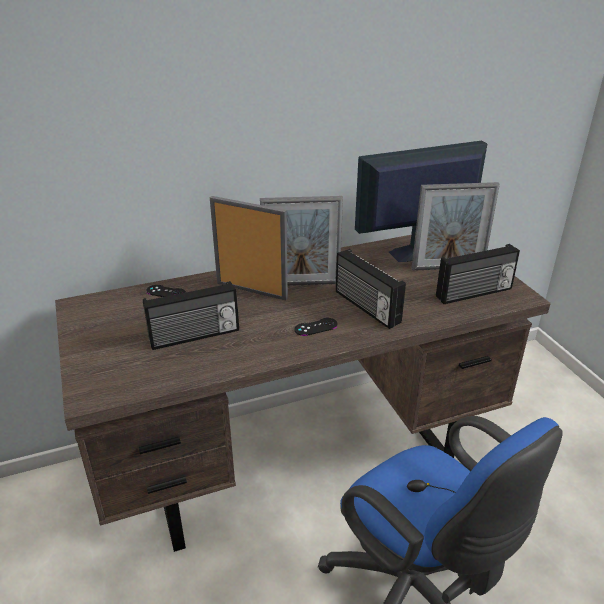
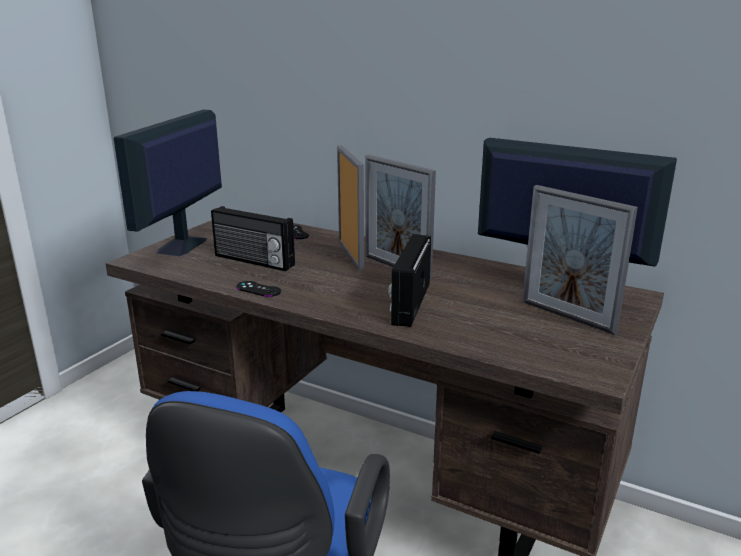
camera: 50 degrees right, 10 degrees down
black game controller [294,318,338,336] -> black game controller moved to [236,281,281,297]
radio [436,244,520,304] -> none
none -> monitor [114,110,222,256]

